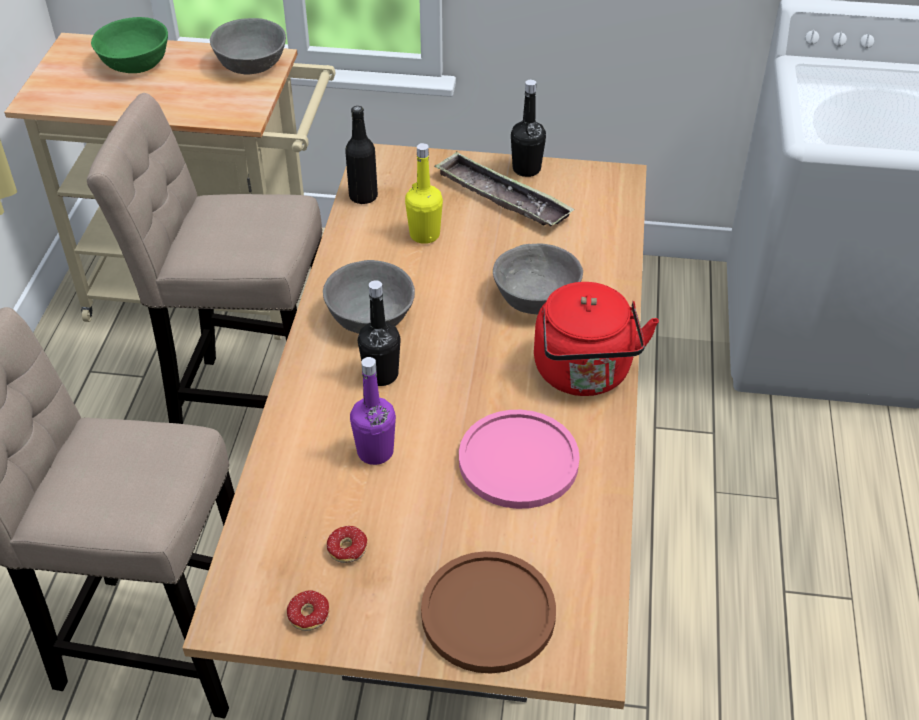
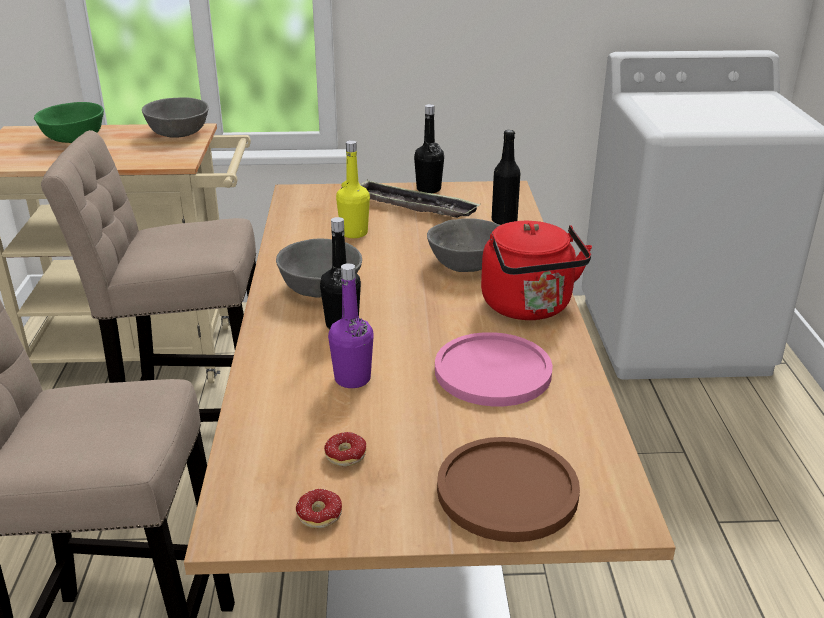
camera: 10 degrees left, 15 degrees down
black bottle [345,106,378,204] -> black bottle moved to [492,130,520,225]

